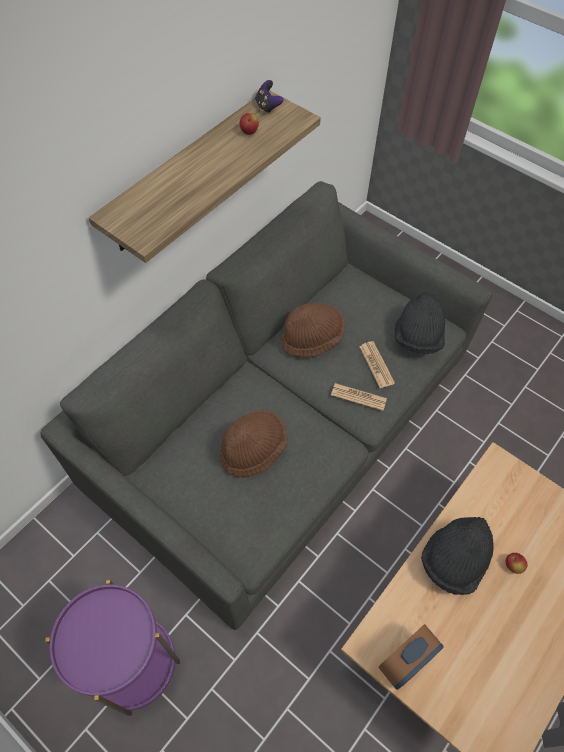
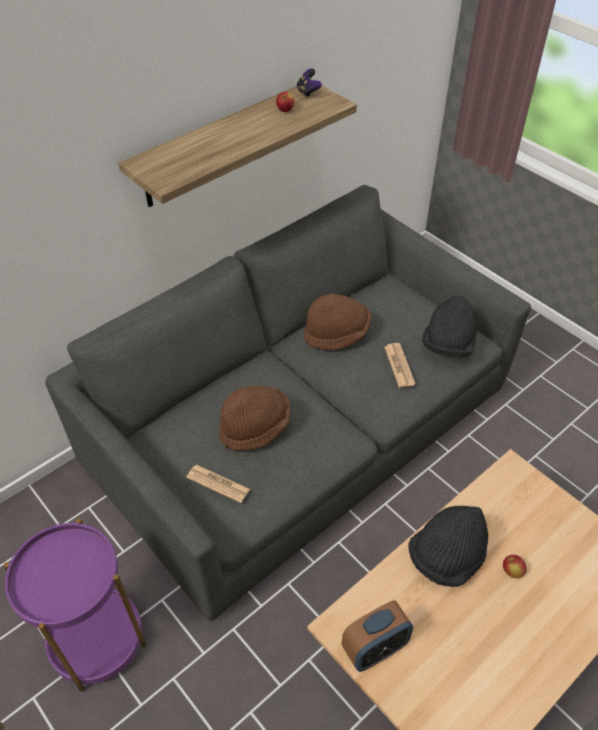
camera: 10 degrees right, 10 degrees down
newspaper [331,383,387,411] -> newspaper moved to [186,465,250,503]

